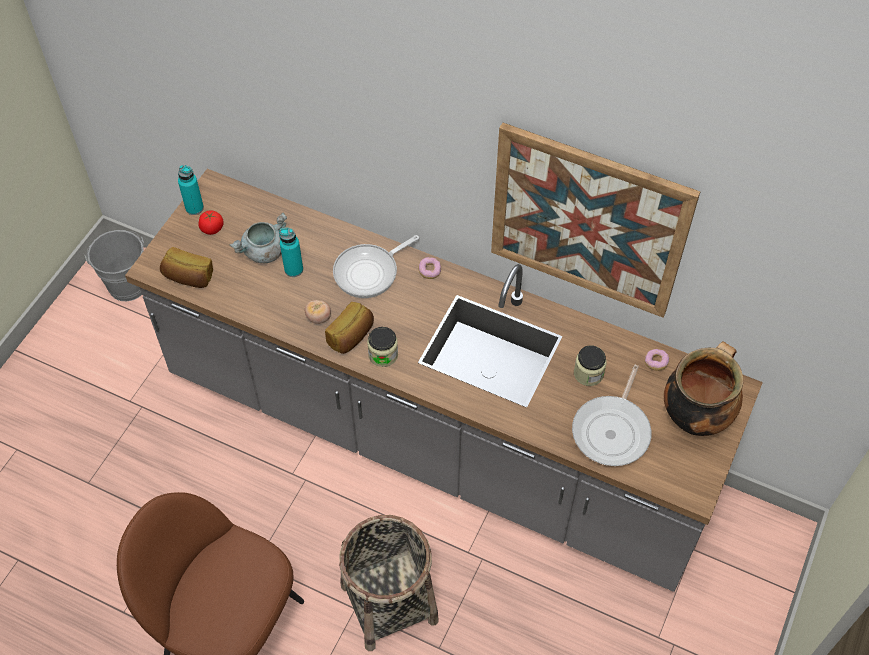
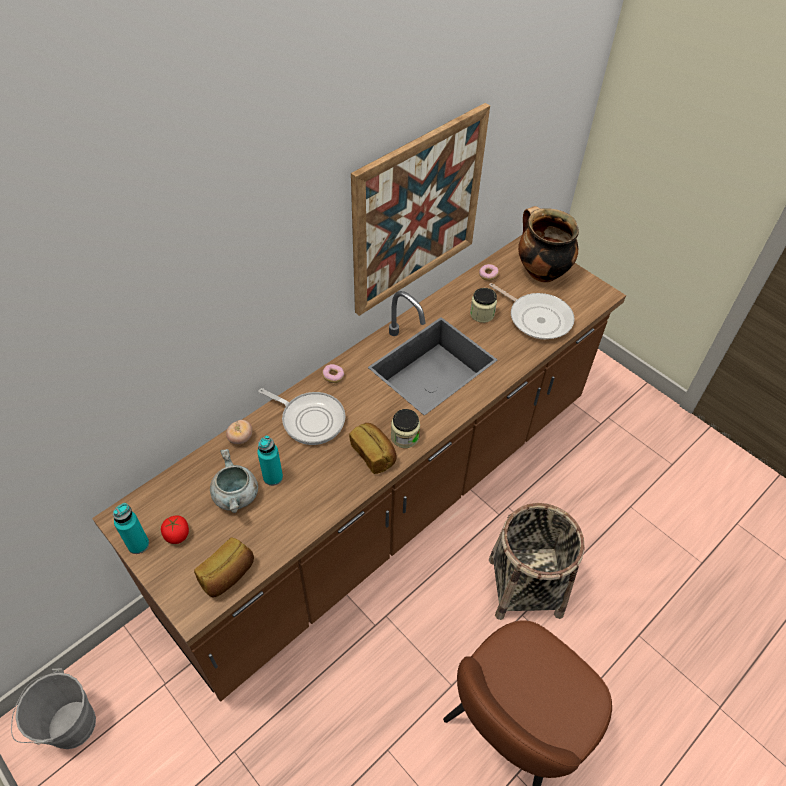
camera: 70 degrees left, 5 degrees down
grey counter [125,169,763,592] -> brown counter [92,234,626,702]
tomato [305,300,331,324] -> tomato moved to [226,420,252,444]
frying pan [333,235,419,298] -> frying pan turned 45 degrees counterclockwise [259,388,345,445]

